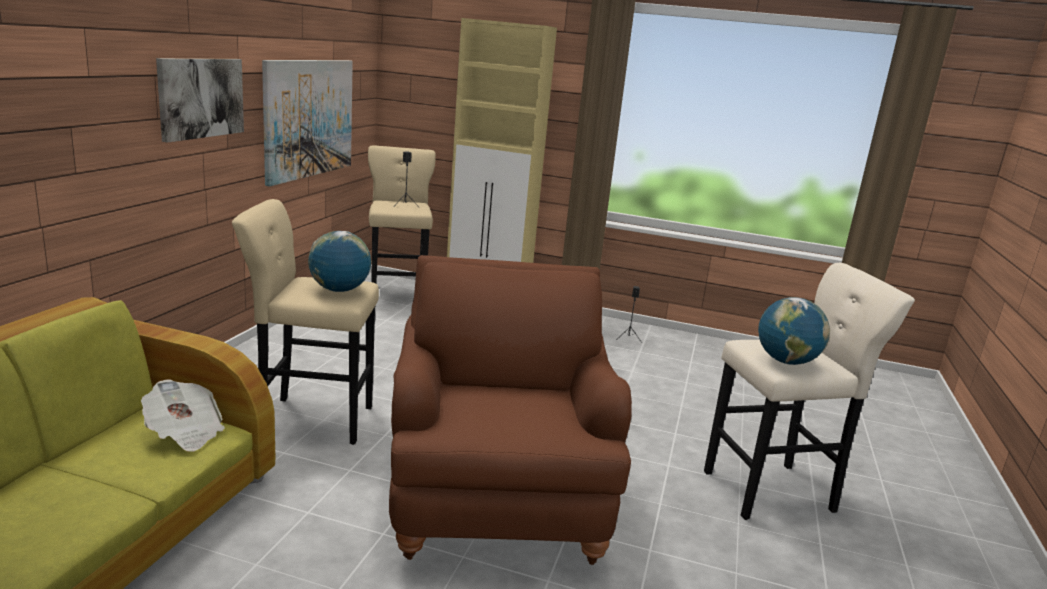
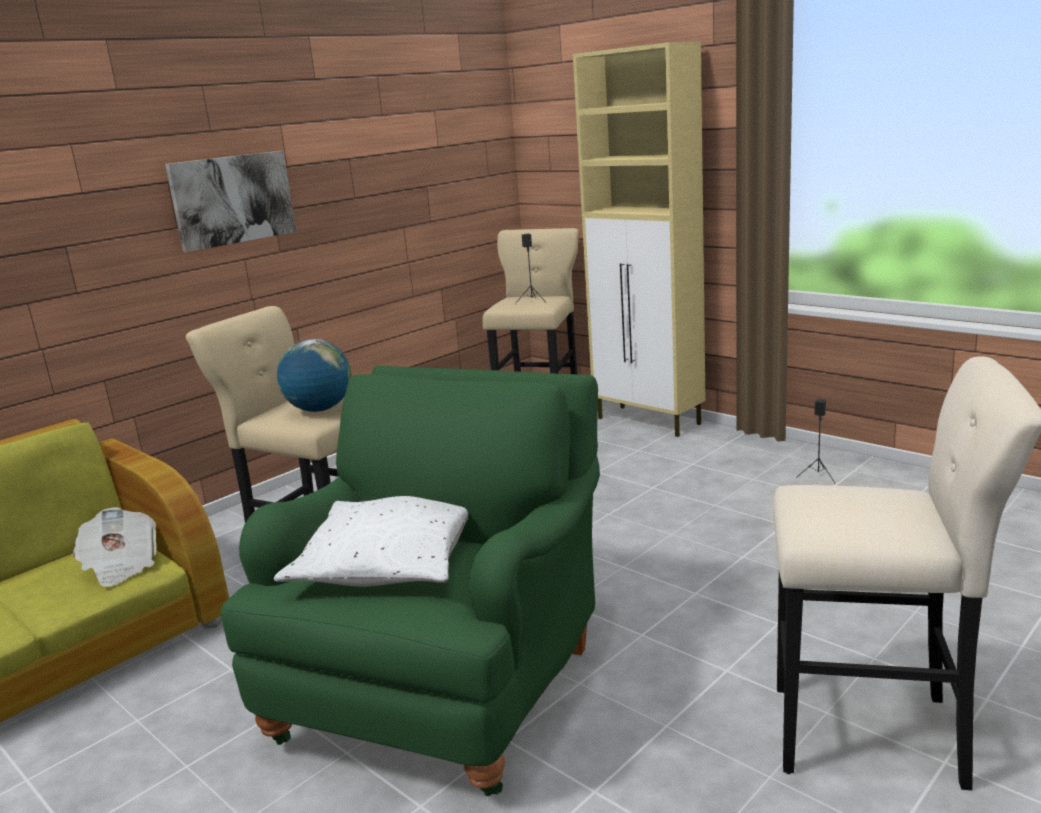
camera: 30 degrees right, 0 degrees up
picture [262,60,353,187] -> none
brown armchair [389,255,632,565] -> green armchair [221,366,600,796]
globe [758,297,830,365] -> none
none -> white pillow [274,496,468,587]

